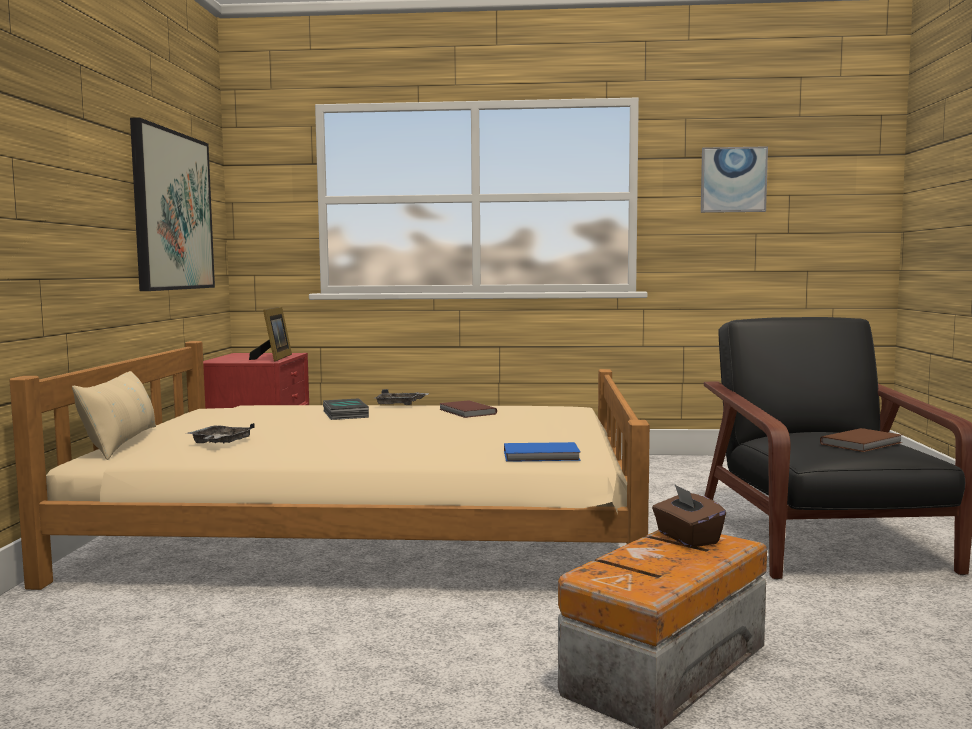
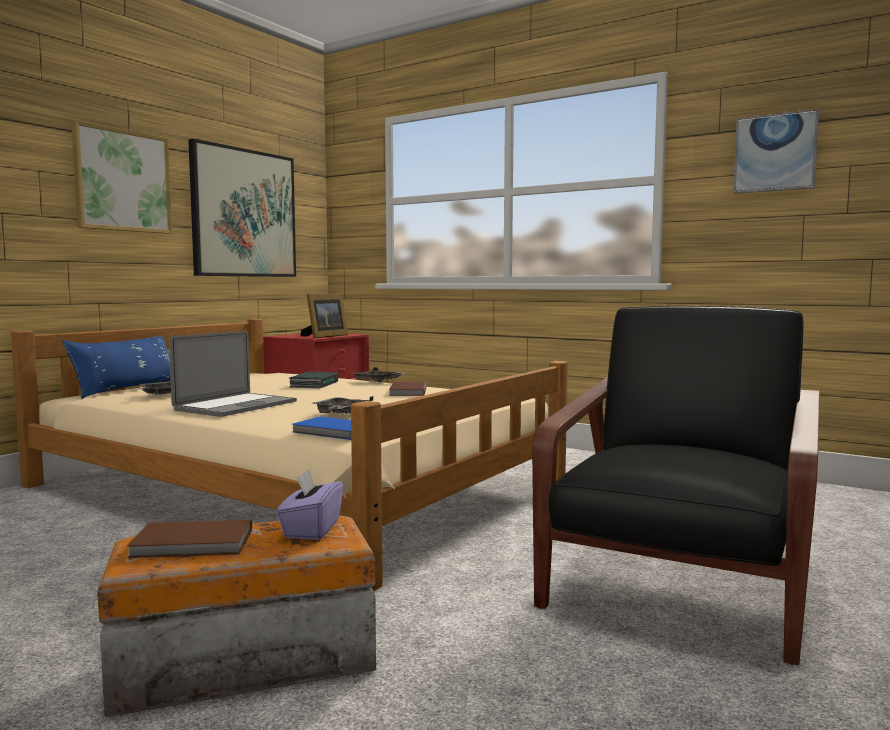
camera: 30 degrees right, 0 degrees up
beige pillow [72,371,156,460] -> blue pillow [62,336,171,399]
brown tissue box [652,485,726,548] -> purple tissue box [276,469,343,540]
brown book [820,428,902,452] -> brown book moved to [127,520,252,558]
none -> picture [71,120,172,234]
none -> laptop [169,331,297,417]
none -> grey tray [312,396,374,414]

